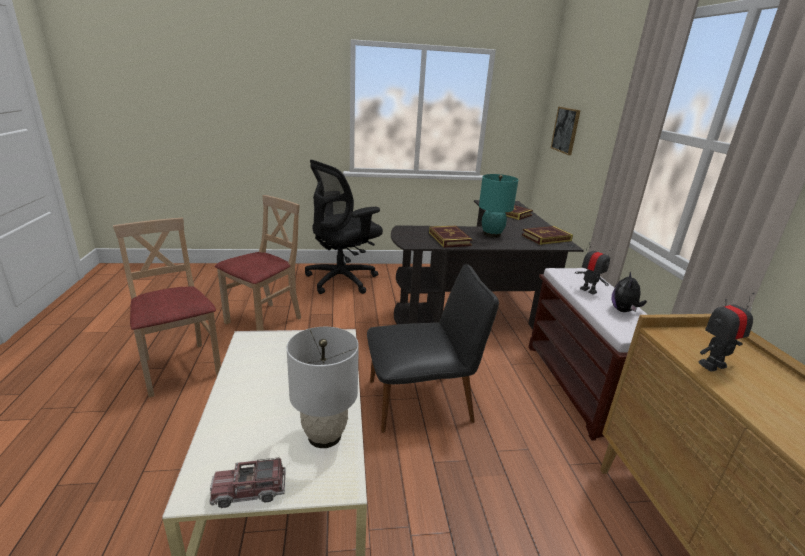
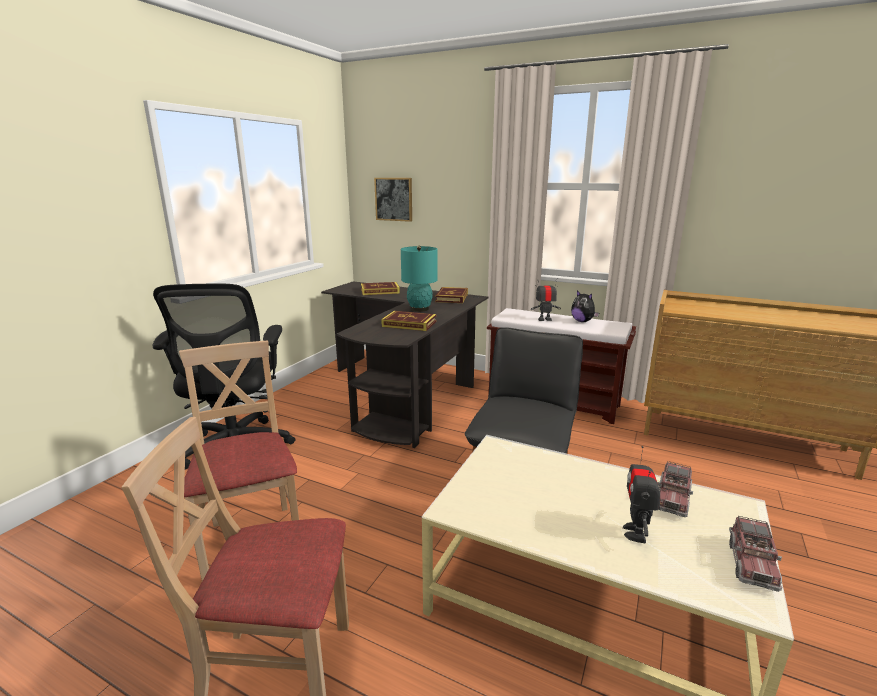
camera: 55 degrees left, 5 degrees down
white table lamp [287,327,359,448] -> toy truck [658,461,693,517]
toy robot [699,293,755,371] -> toy robot moved to [623,446,660,543]

